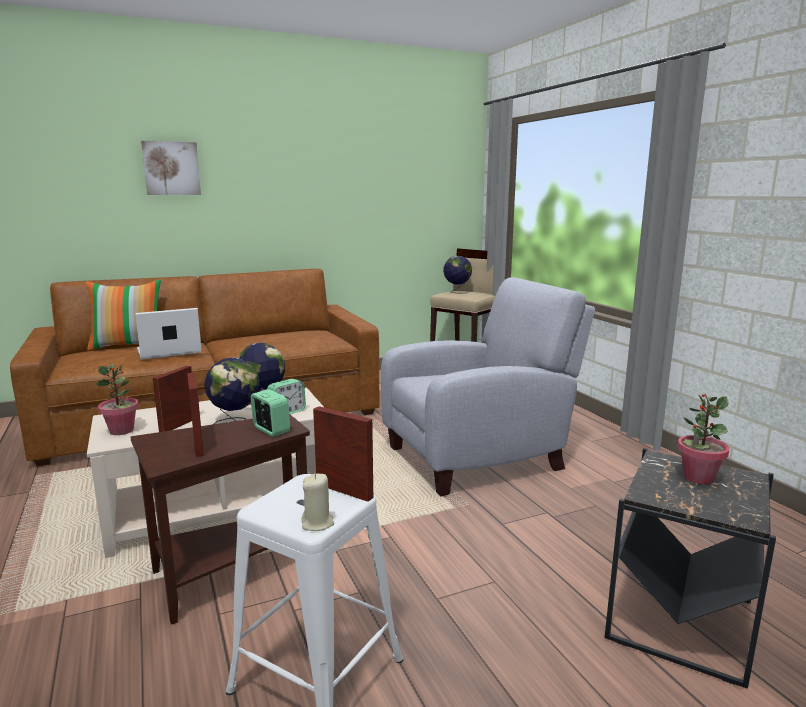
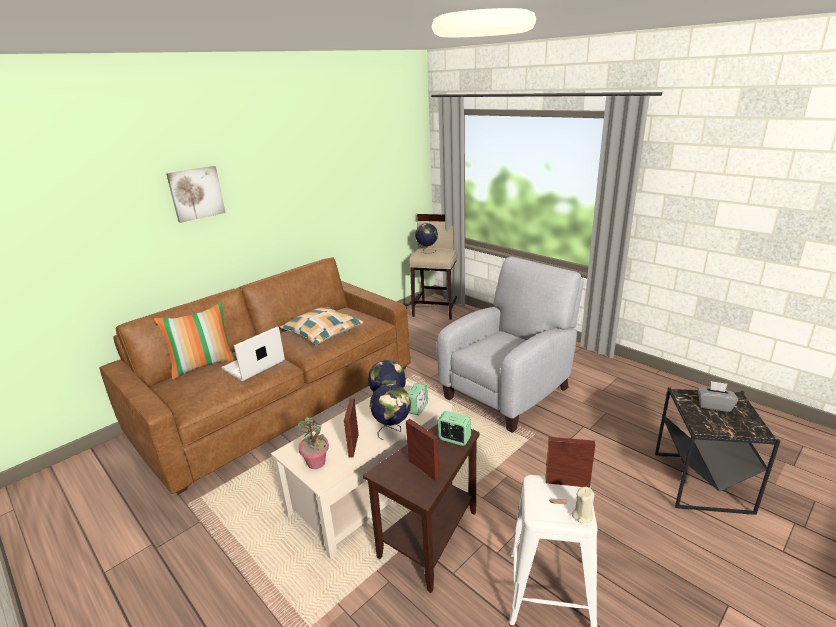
camera: 20 degrees left, 10 degrees up
potted plant [677,393,730,484] -> grey tissue box [698,381,738,412]
none -> pillow [280,307,364,345]

